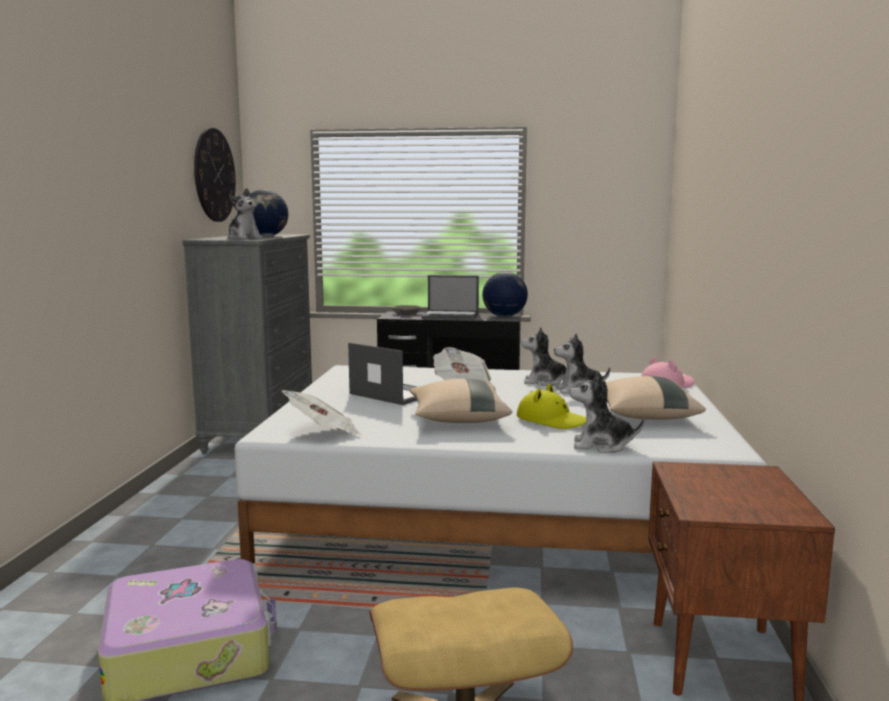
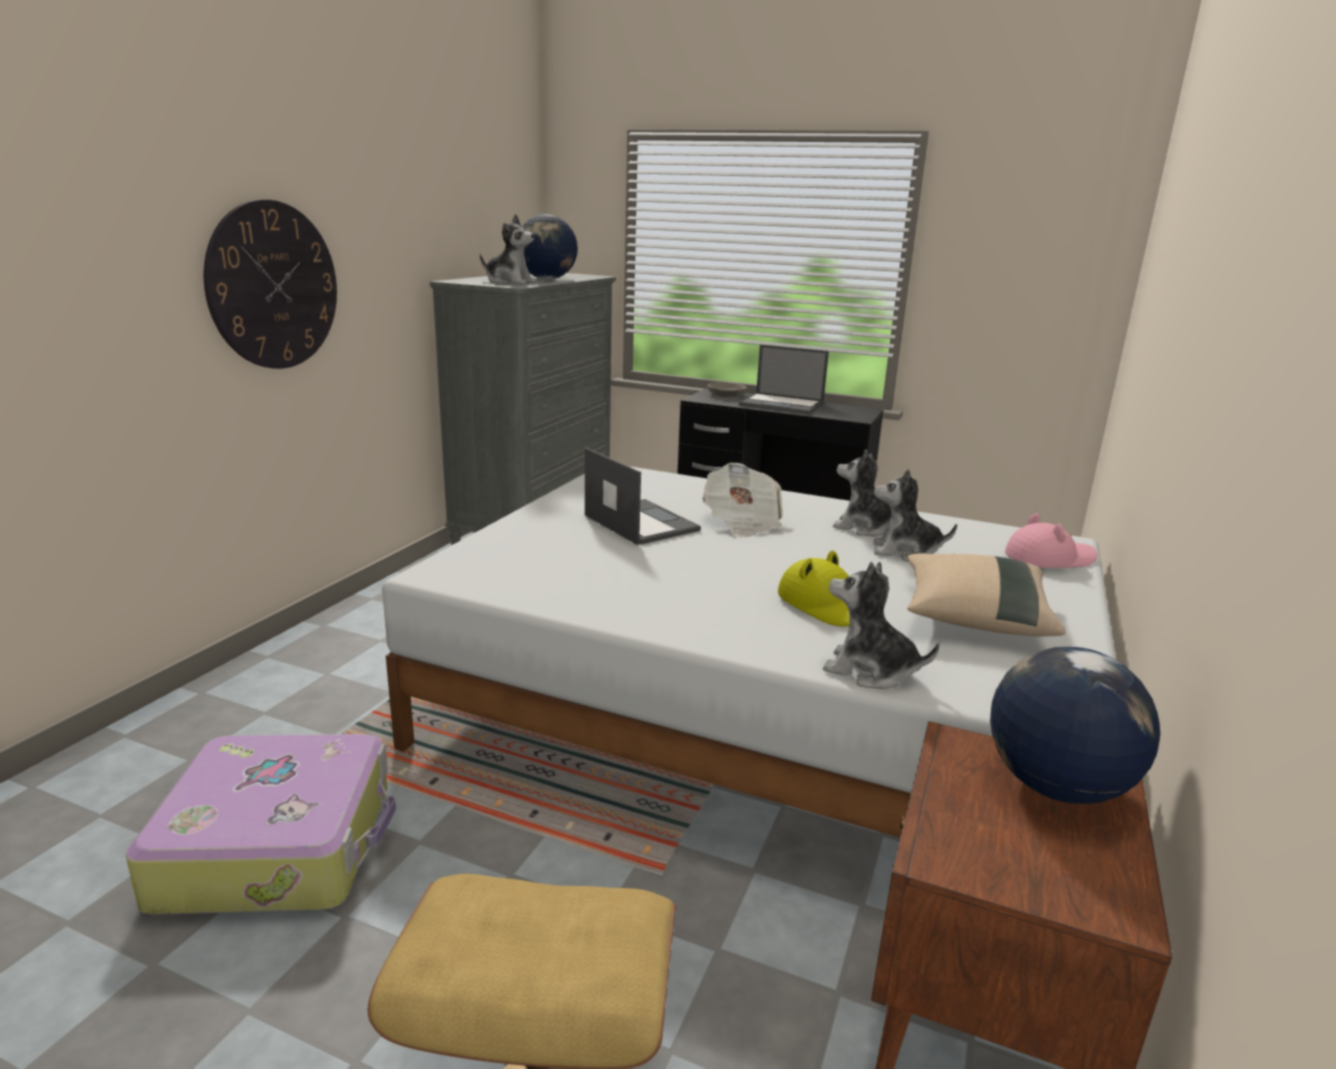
camera: 15 degrees right, 10 degrees up
wall clock [194,128,236,222] -> wall clock moved to [204,199,337,369]
plush toy [228,188,262,239] -> plush toy turned 45 degrees counterclockwise [480,214,537,285]
newspaper [282,390,361,435] -> none
beige pillow [410,379,512,423] -> none
globe [482,272,528,317] -> globe moved to [990,647,1160,804]

